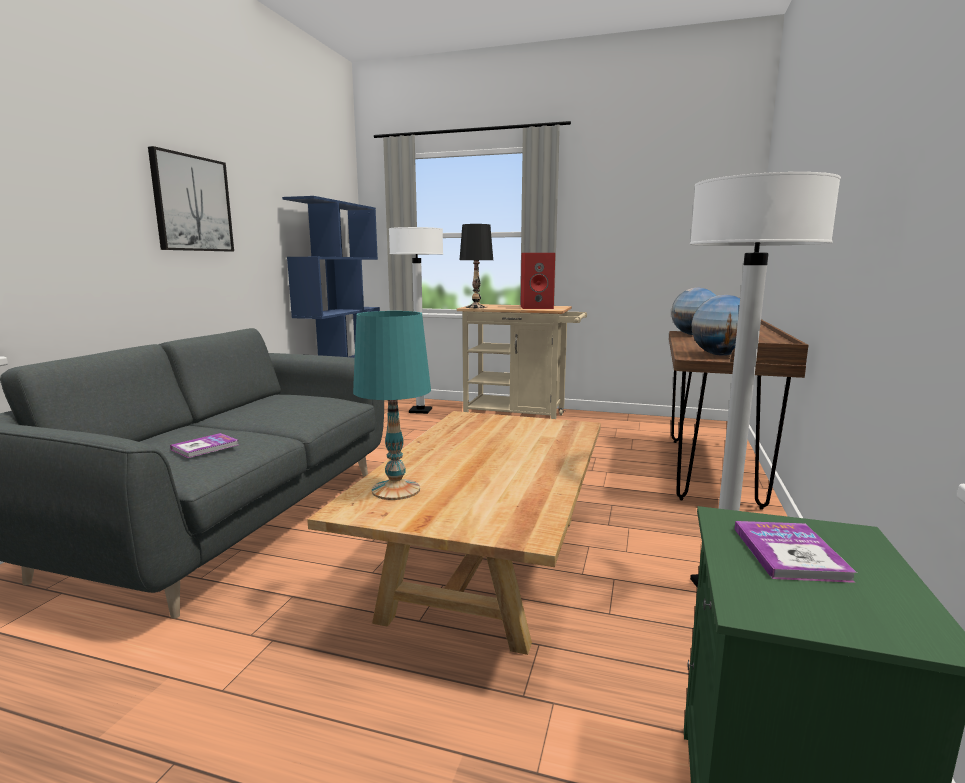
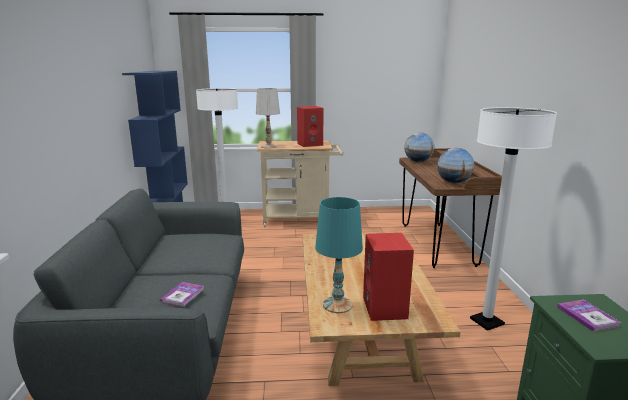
camera: 20 degrees left, 5 degrees up
picture [148,146,234,251] -> none
black table lamp [460,224,493,308] -> white table lamp [256,88,280,148]
none -> red speaker [363,233,414,321]

